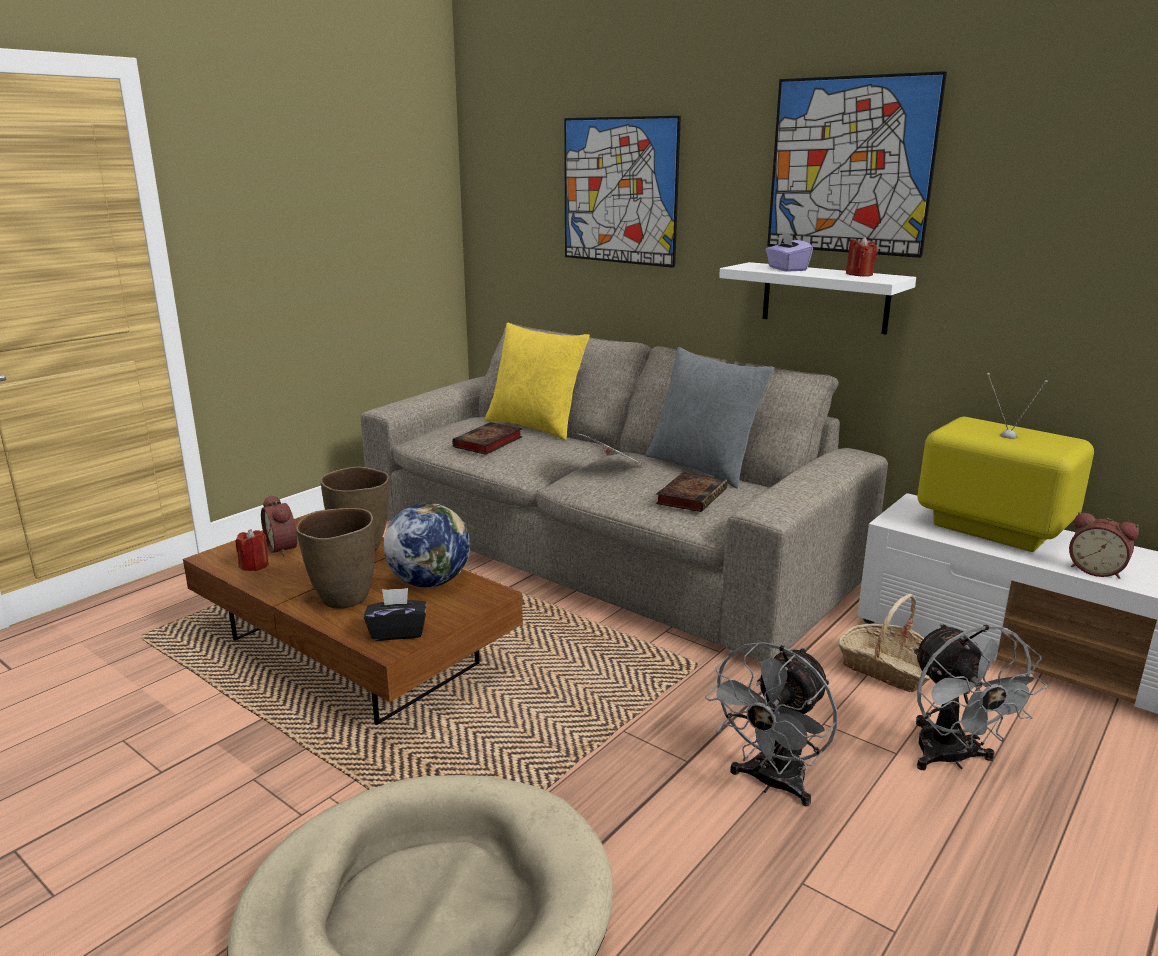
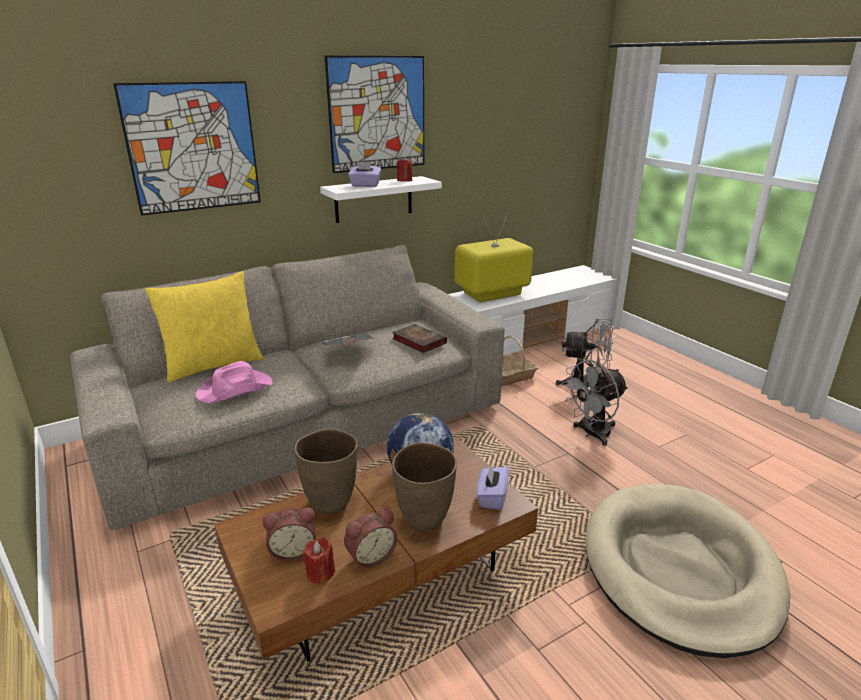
camera: 70 degrees left, 5 degrees up
black tissue box [364,588,426,641] -> purple tissue box [477,465,509,510]
book [452,422,522,455] -> pink hat [196,361,272,403]
grey pillow [646,347,774,488] -> none
grey fan [705,642,837,807] -> grey fan turned 90 degrees clockwise [561,360,628,446]
alarm clock [1069,512,1139,579] -> alarm clock moved to [344,509,397,568]

